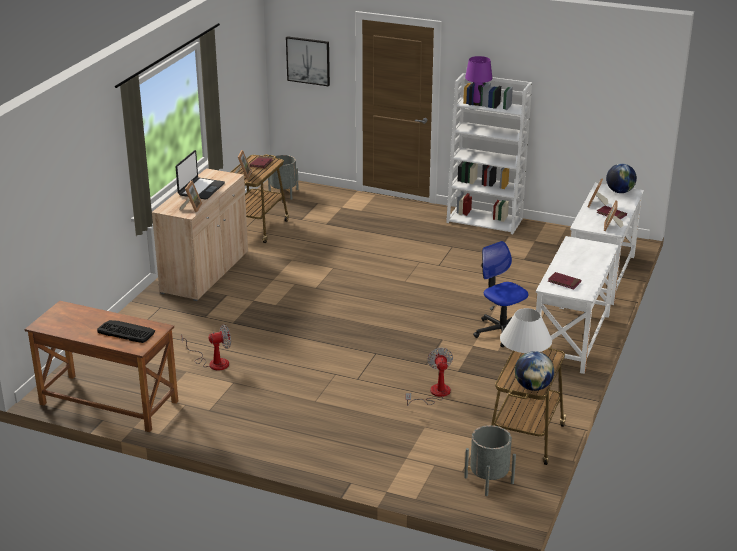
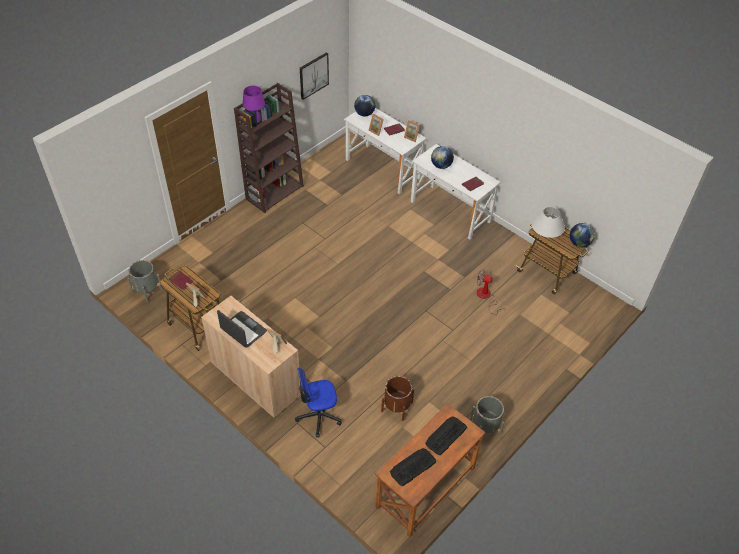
camera: 70 degrees left, 20 degrees up
fan [181,324,231,370] -> brown planter [381,376,414,421]
picture [286,36,330,86] -> picture moved to [300,53,329,100]
white bookcase [446,73,532,234] -> brown bookcase [234,83,304,213]
grey planter [464,425,516,496] -> grey planter moved to [470,396,504,436]
office chair [473,241,528,347] -> office chair moved to [295,368,342,437]
none -> keyboard [390,448,436,486]
none -> globe [431,146,454,169]

